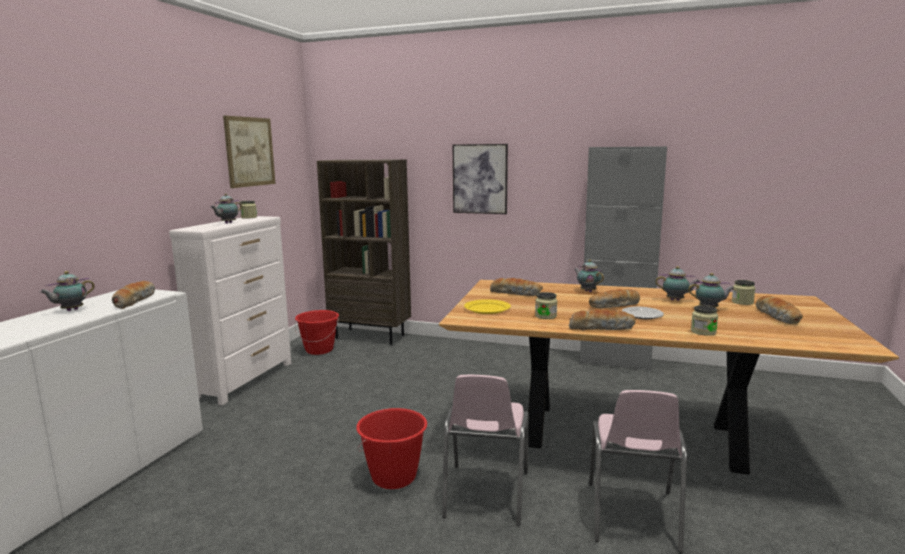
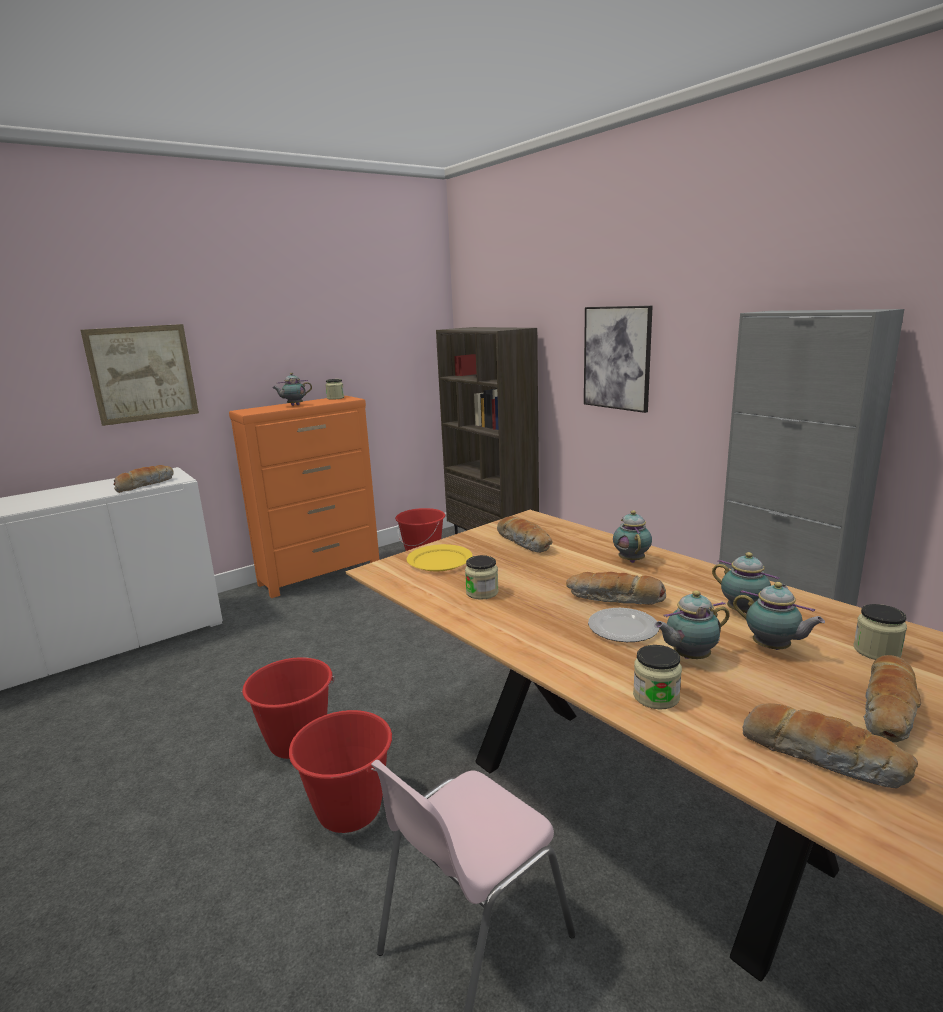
camera: 35 degrees right, 5 degrees up
teapot [40,271,95,311] -> teapot moved to [654,590,730,659]
white dresser [169,216,291,405] -> orange dresser [229,396,379,598]
picture [223,116,276,188] -> picture moved to [80,324,199,426]
pink chair [442,375,528,526] -> red bucket [289,710,392,833]
bread [569,309,636,331] -> bread moved to [743,703,918,788]

